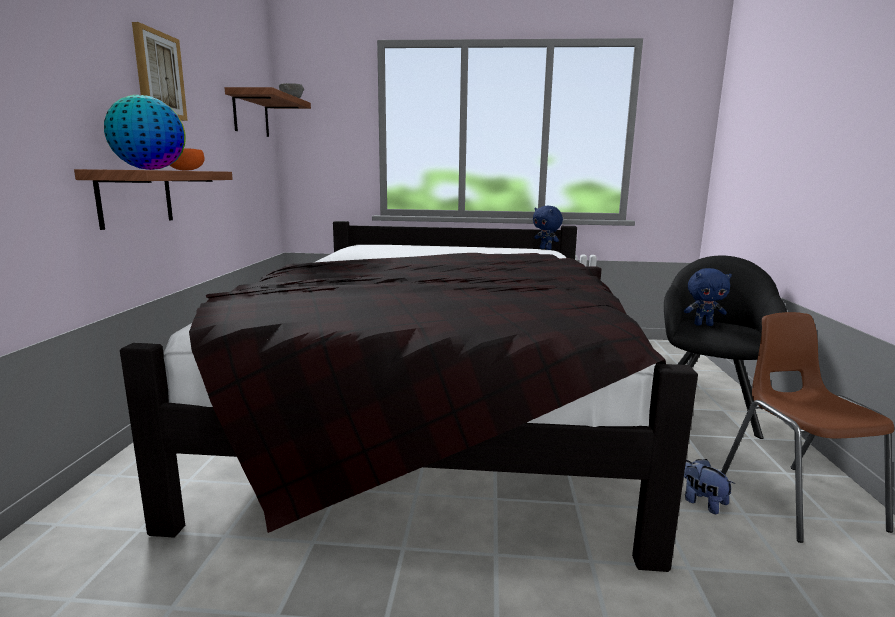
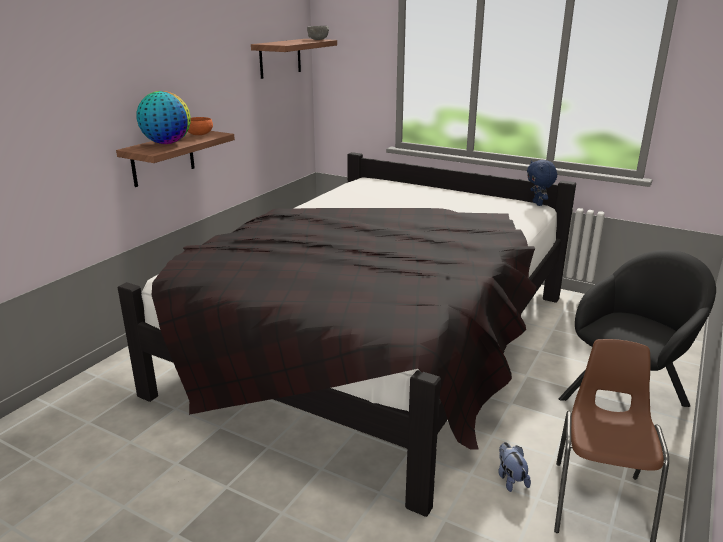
camera: 25 degrees right, 10 degrees up
picture [132,22,188,121] -> none
blue plush toy [684,268,732,326] -> none

